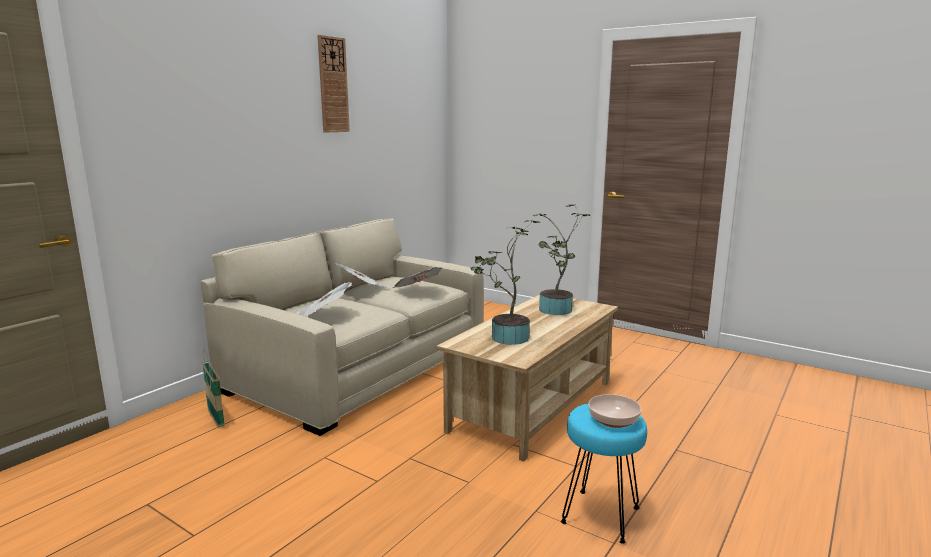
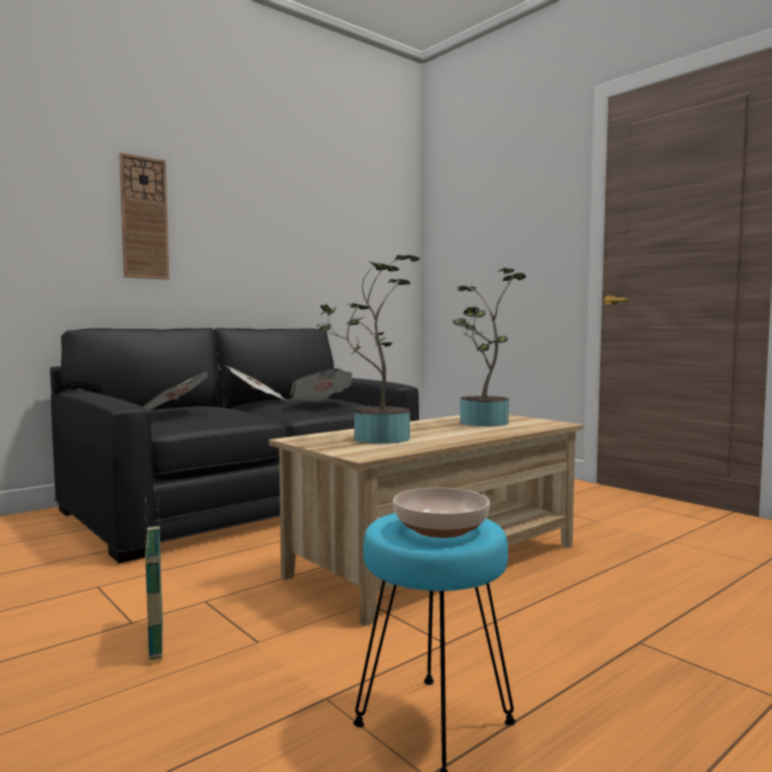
camera: 15 degrees right, 10 degrees down
beige sofa [201,218,484,436] -> black sofa [50,328,419,563]
basket [202,347,225,427] -> basket moved to [145,497,163,660]
wall clock [317,35,350,133] -> wall clock moved to [119,153,169,280]

